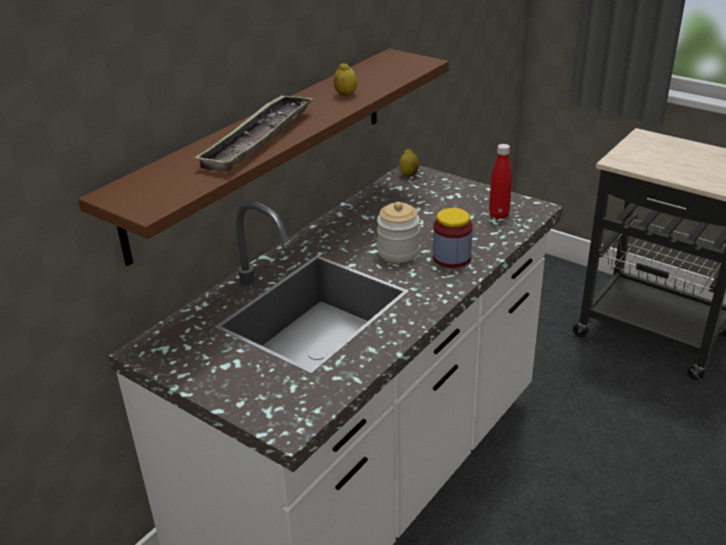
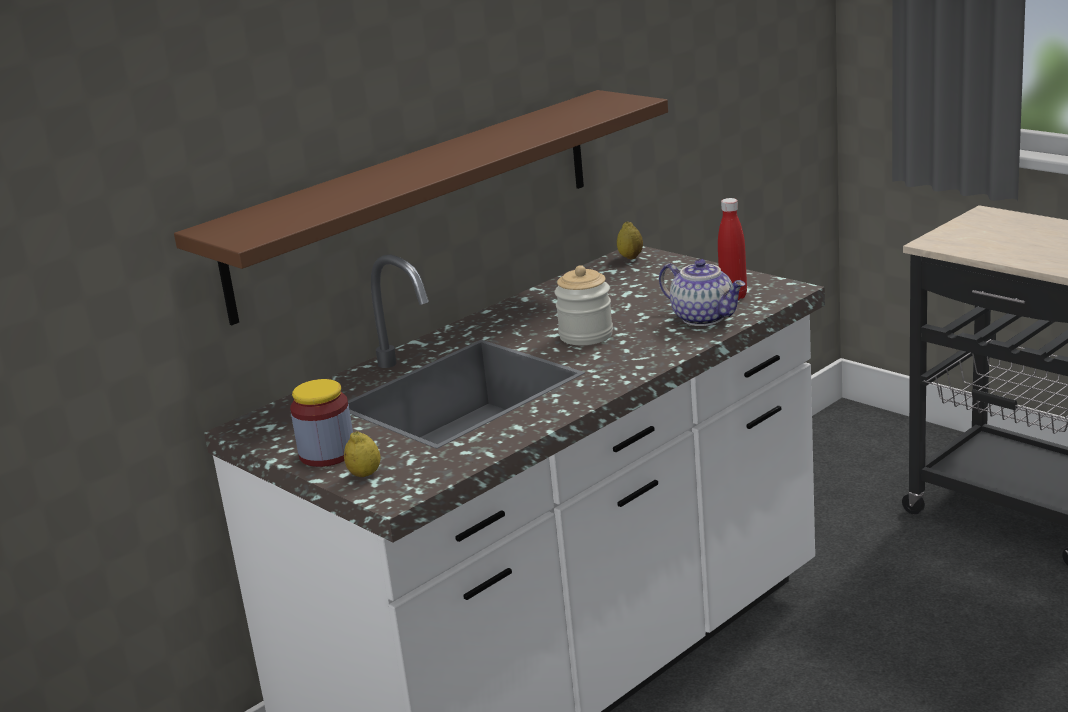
camera: 10 degrees right, 10 degrees down
tray [194,94,313,172] -> none
lemon [333,63,357,96] -> lemon moved to [344,431,380,477]
jar [433,208,473,268] -> jar moved to [290,379,353,467]
none -> teapot [659,259,745,326]

